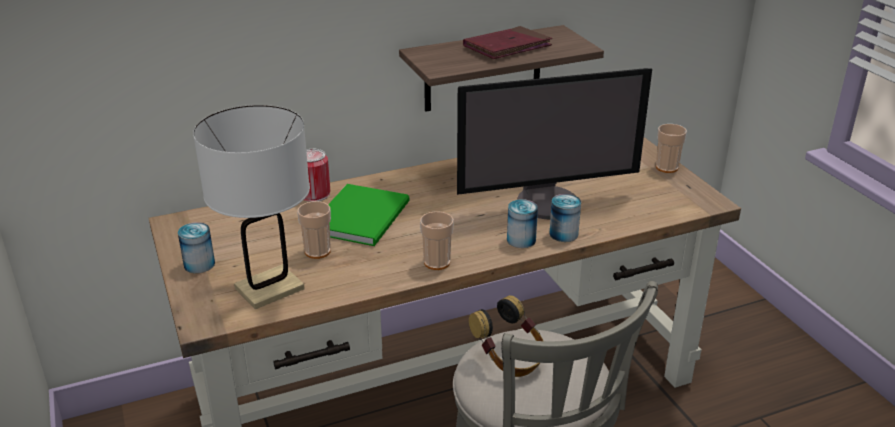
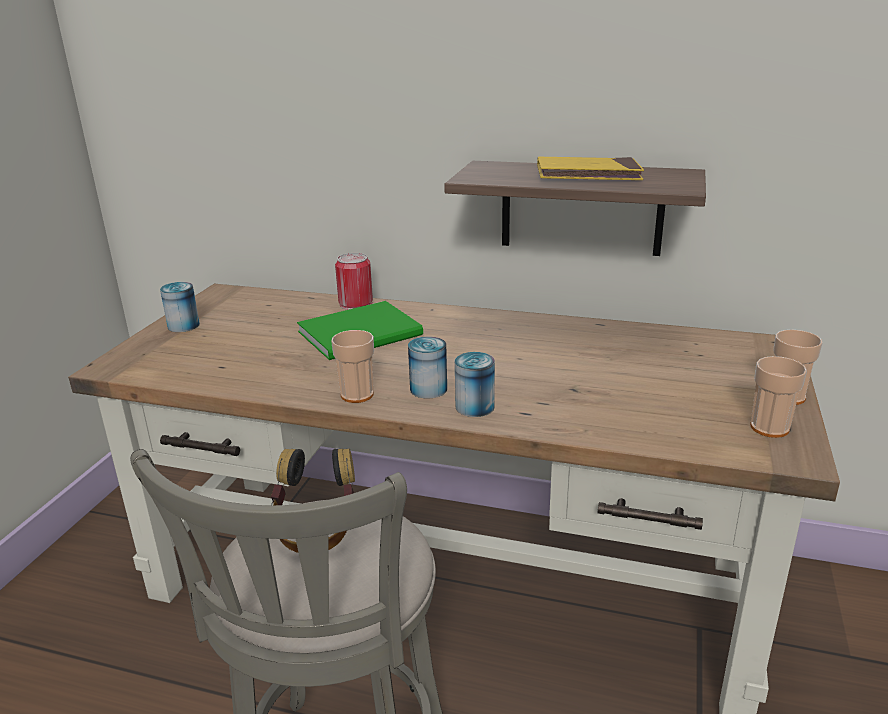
camera: 40 degrees right, 5 degrees down
white table lamp [193,105,310,309] -> none
cup [297,201,331,259] -> cup moved to [750,356,807,438]
monitor [457,68,652,219] -> none
red book [463,26,552,59] -> yellow book [537,157,644,180]
can [549,194,581,242] -> can moved to [408,337,447,398]

